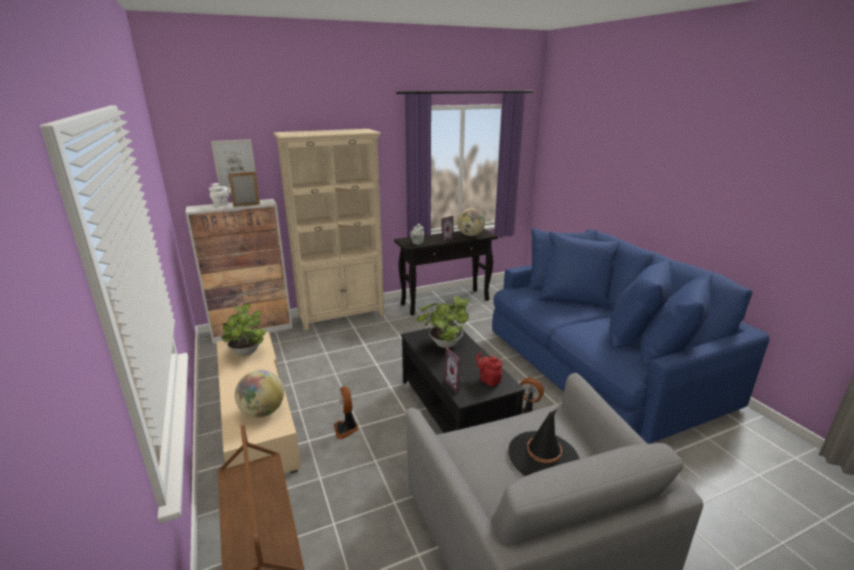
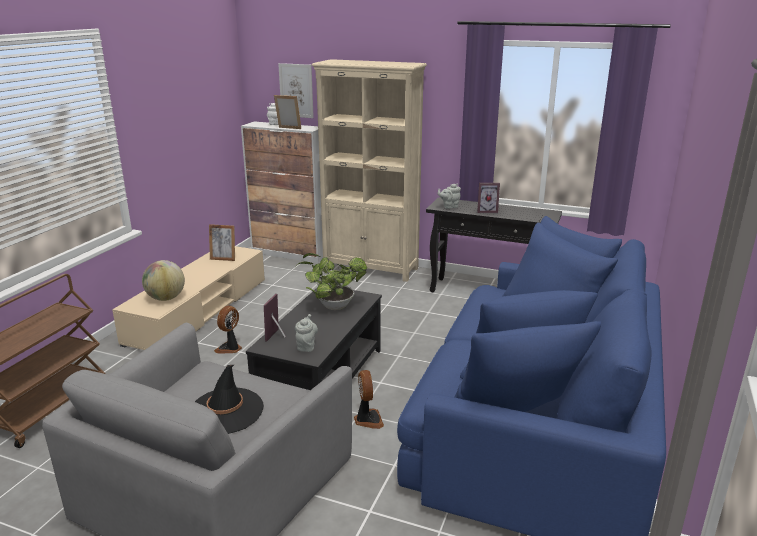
camera: 45 degrees right, 0 degrees up
potted plant [221,304,266,356] -> picture frame [209,224,235,261]
globe [457,208,485,236] -> none
red teapot [476,353,502,386] -> grey teapot [295,314,318,352]

